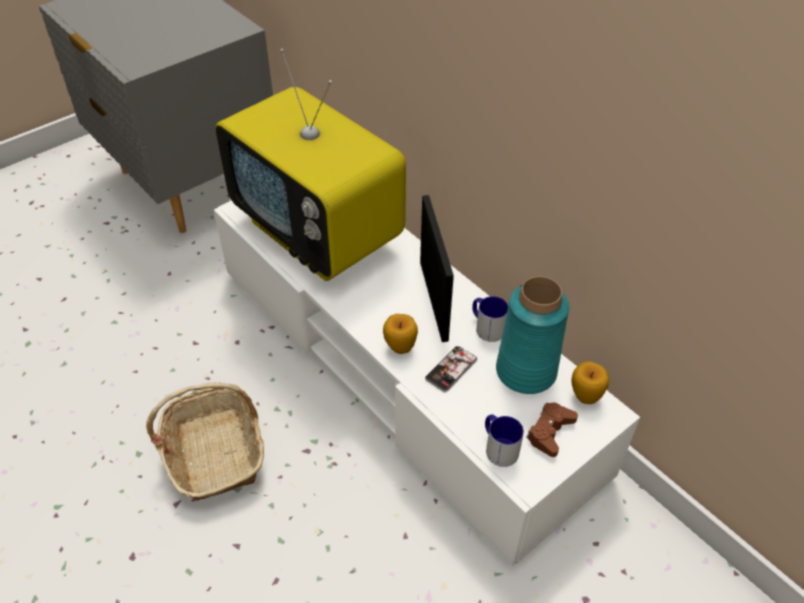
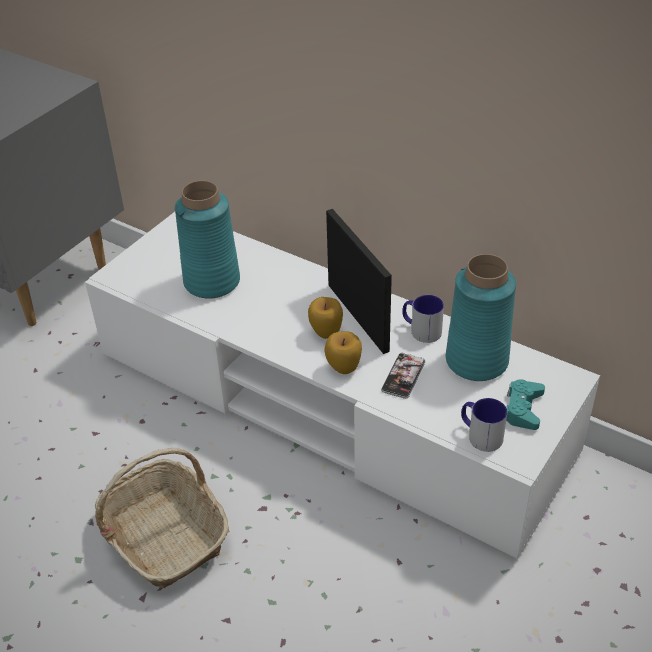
camera: 15 degrees left, 5 degrees down
television [215,48,406,281] -> turquoise vase [175,181,240,299]
brown game controller [526,403,578,457] -> turquoise game controller [506,379,545,430]
apple [571,361,609,404] -> apple moved to [308,297,343,339]

